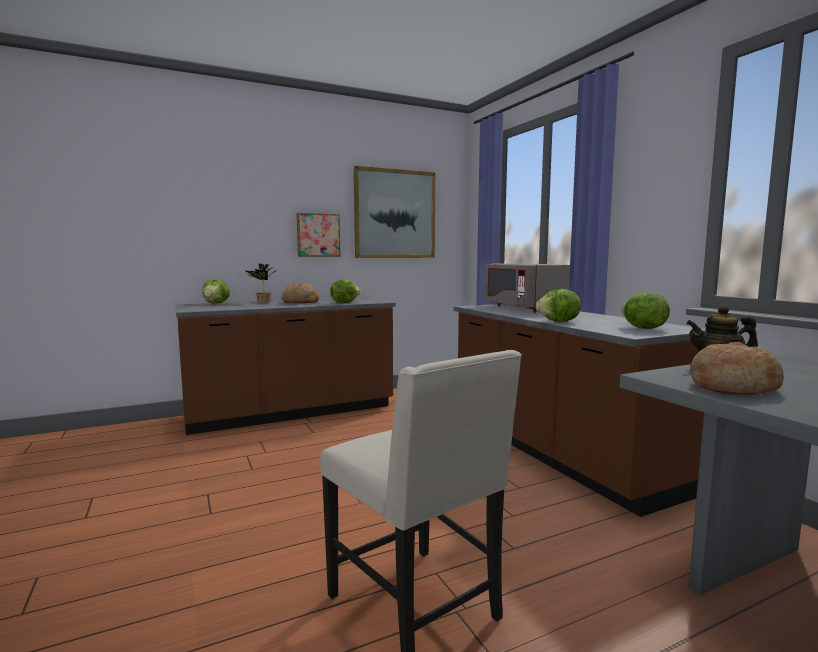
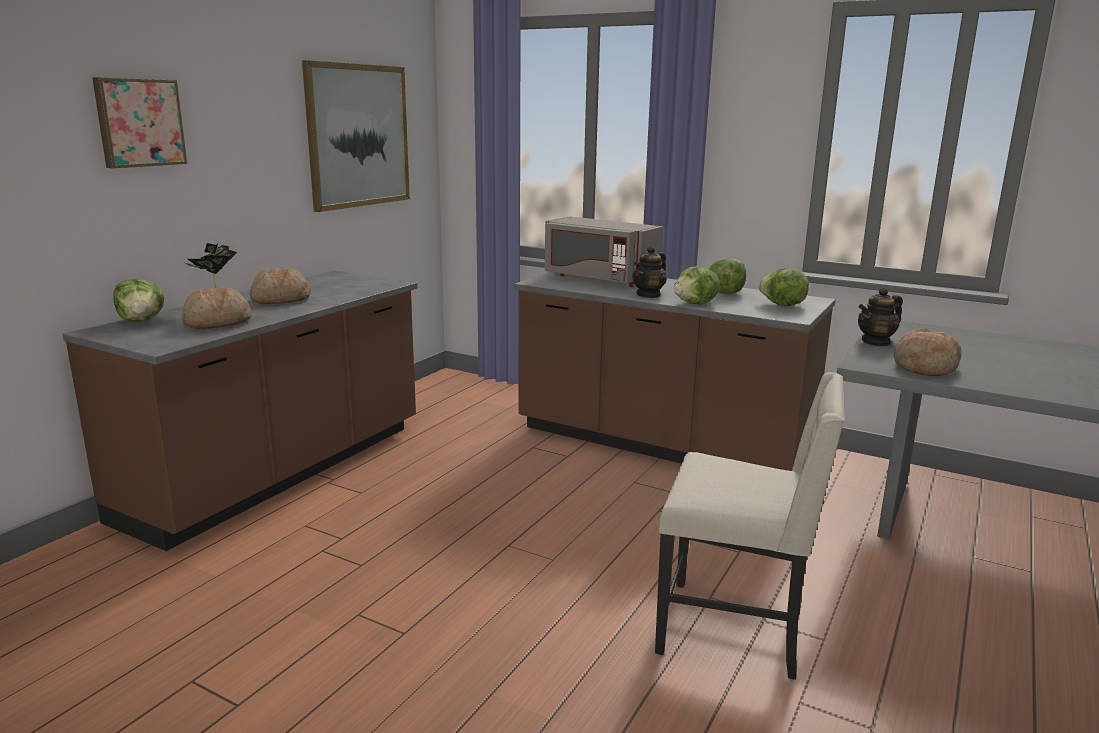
camera: 35 degrees left, 10 degrees up
picture [297,213,341,257] -> picture moved to [92,77,187,168]
lettuce [330,279,361,303] -> lettuce moved to [709,258,746,294]
none -> bread [182,287,251,329]
none -> teapot [632,246,667,298]

